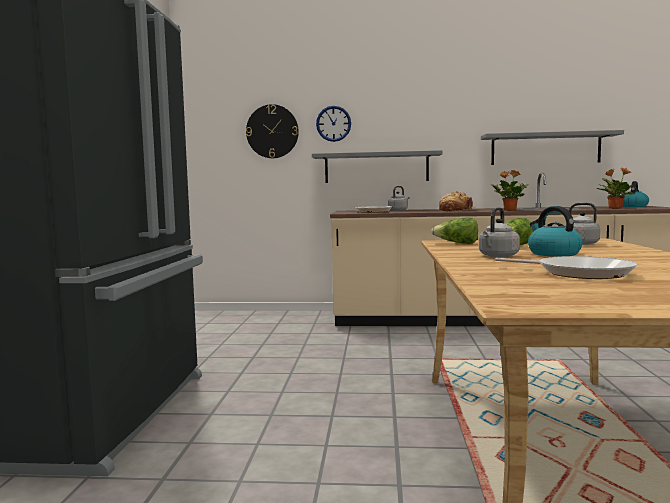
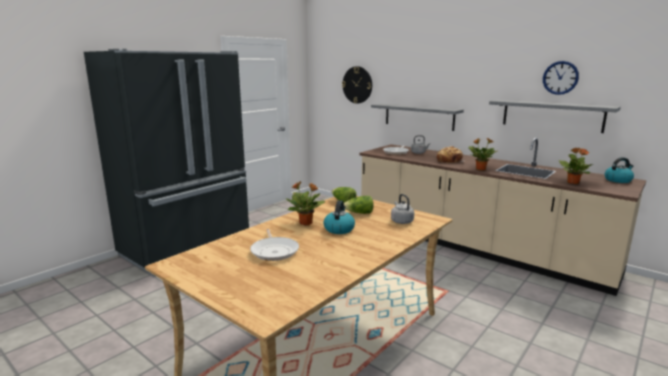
camera: 35 degrees right, 10 degrees up
wall clock [316,106,351,142] -> wall clock moved to [543,61,579,95]
grey kettle [479,207,520,257] -> potted plant [286,181,325,226]

